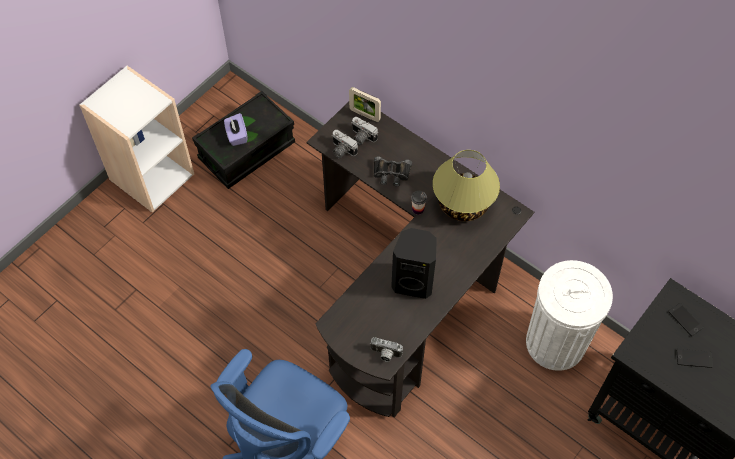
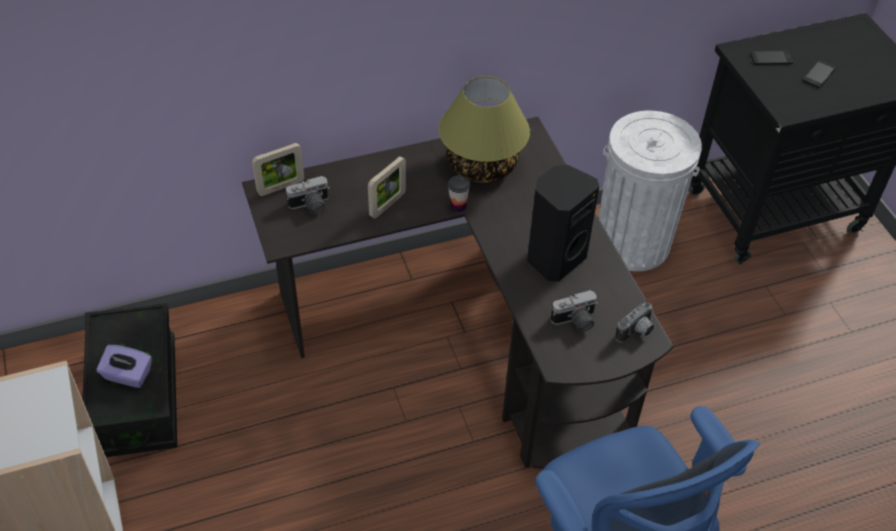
camera: 60 degrees left, 10 degrees down
camera [331,130,358,159] -> camera moved to [551,290,598,332]
black binoculars [374,156,412,186] -> picture frame [368,156,406,219]

